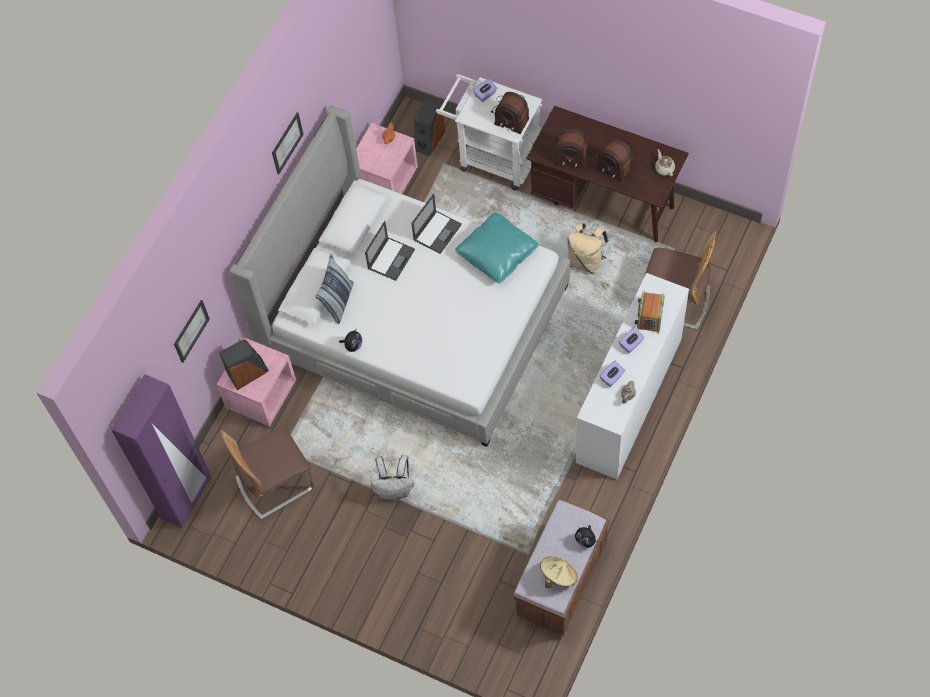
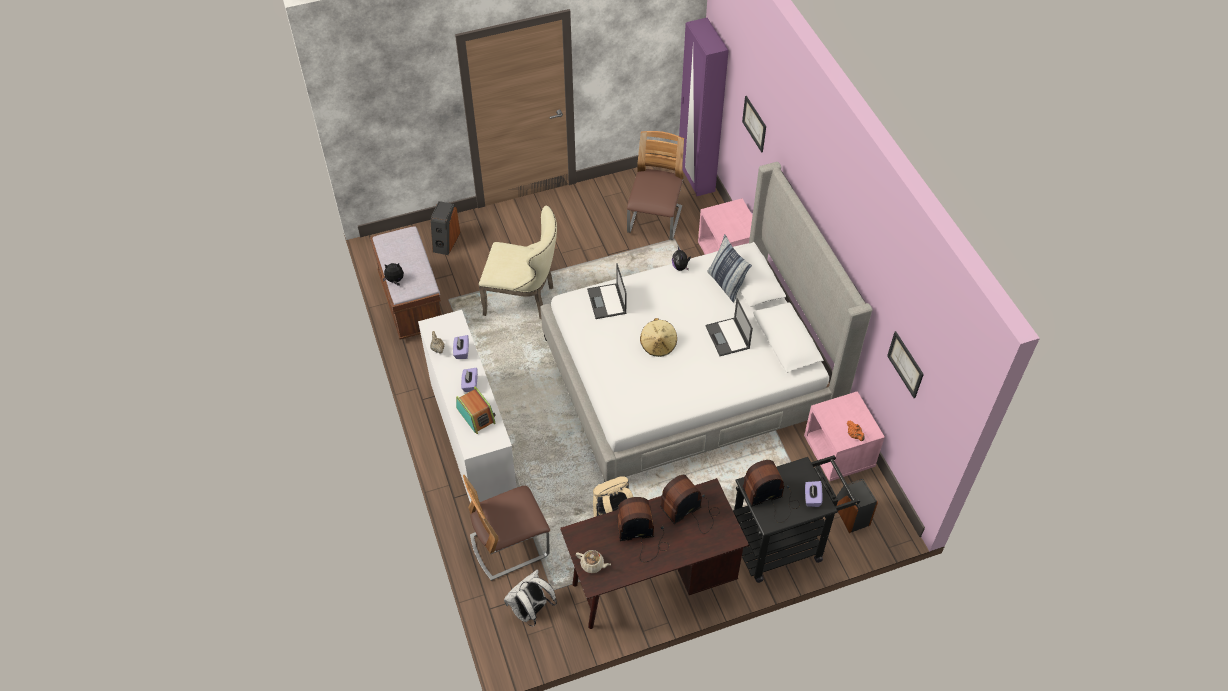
camera: 130 degrees right, 10 degrees down
speaker [219,340,269,390] -> speaker moved to [430,201,460,255]
picture [272,112,304,174] -> picture moved to [887,331,924,398]
white backpack [371,455,414,500] -> white backpack moved to [504,570,557,627]
laptop [411,194,462,254] -> laptop moved to [587,264,627,319]
white cart [436,74,542,191] -> black cart [733,455,860,583]
turquoise pillow [455,212,538,283] -> none
beige hat [540,557,577,588] -> beige hat moved to [640,318,677,357]
none -> beige chair [479,206,557,319]

